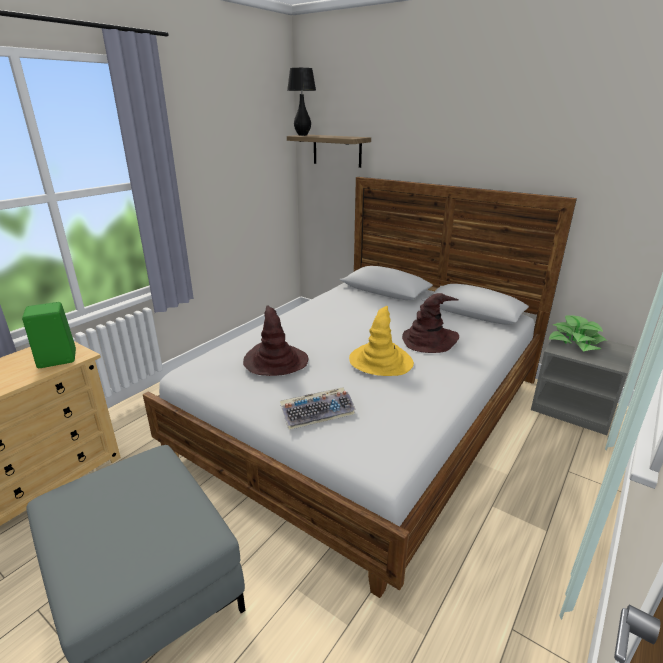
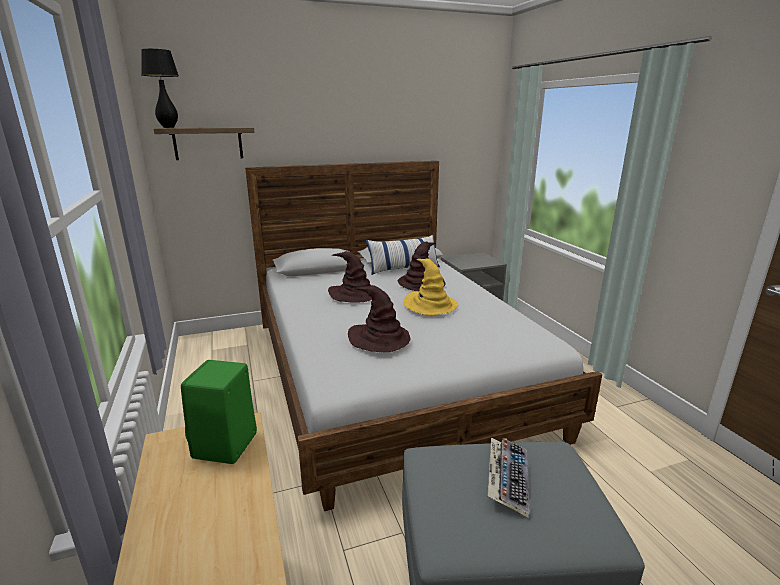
camera: 55 degrees left, 5 degrees down
keyboard [280,387,356,430] -> keyboard moved to [487,437,529,518]
potted plant [548,315,607,351] -> none
none -> brown hat [328,251,372,303]
none -> pillow [366,235,440,275]

